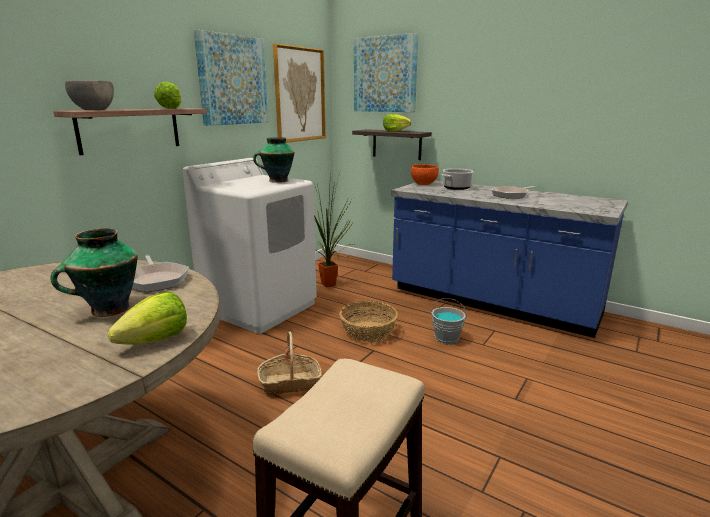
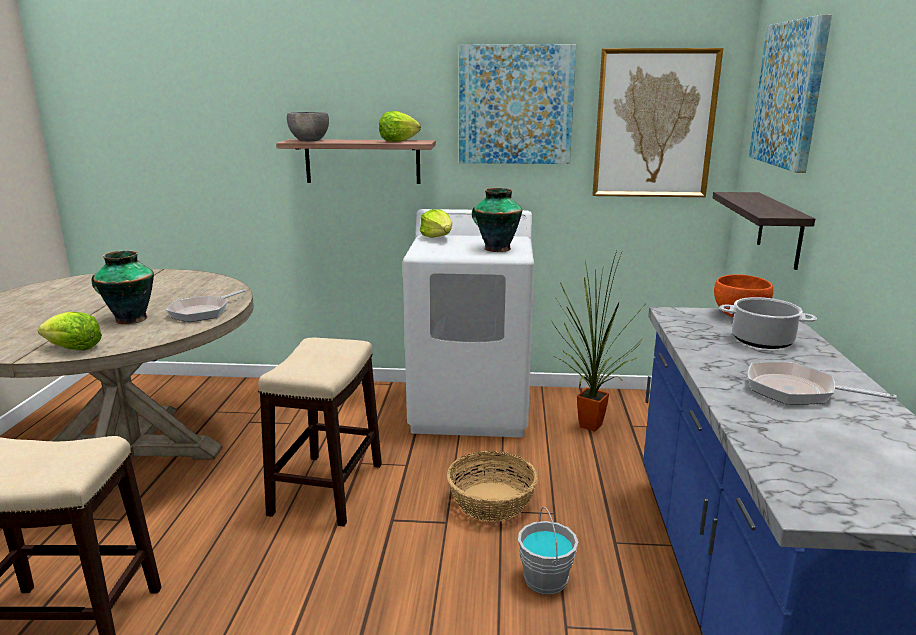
camera: 60 degrees right, 0 degrees up
basket [257,331,322,395] -> stool [258,338,382,527]
lettuce [383,114,412,131] -> lettuce moved to [420,209,452,238]

